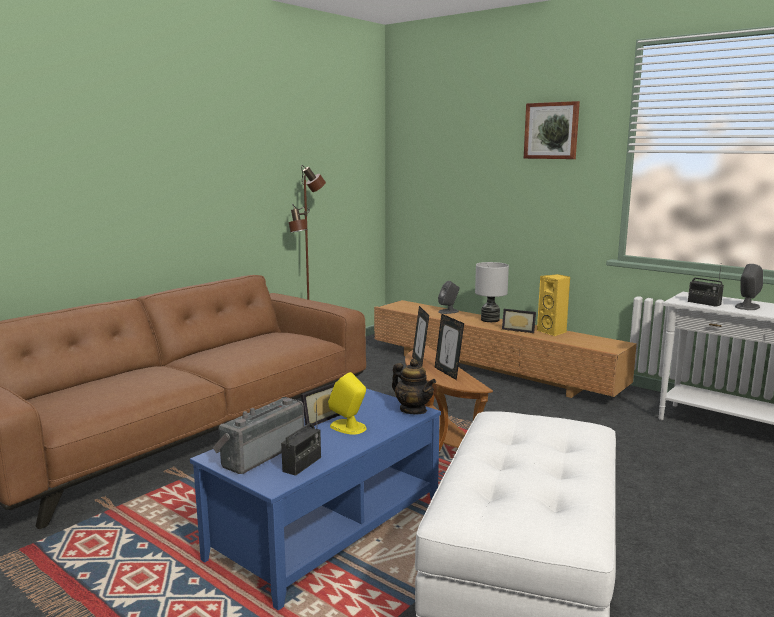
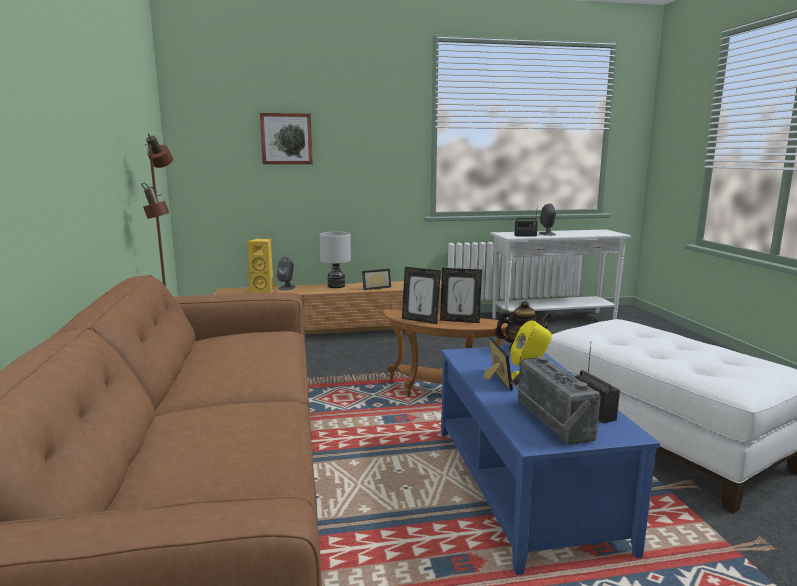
camera: 50 degrees left, 0 degrees up
picture [524,101,580,159] -> picture moved to [260,113,313,164]
yellow speaker [537,274,571,336] -> yellow speaker moved to [247,238,274,293]

